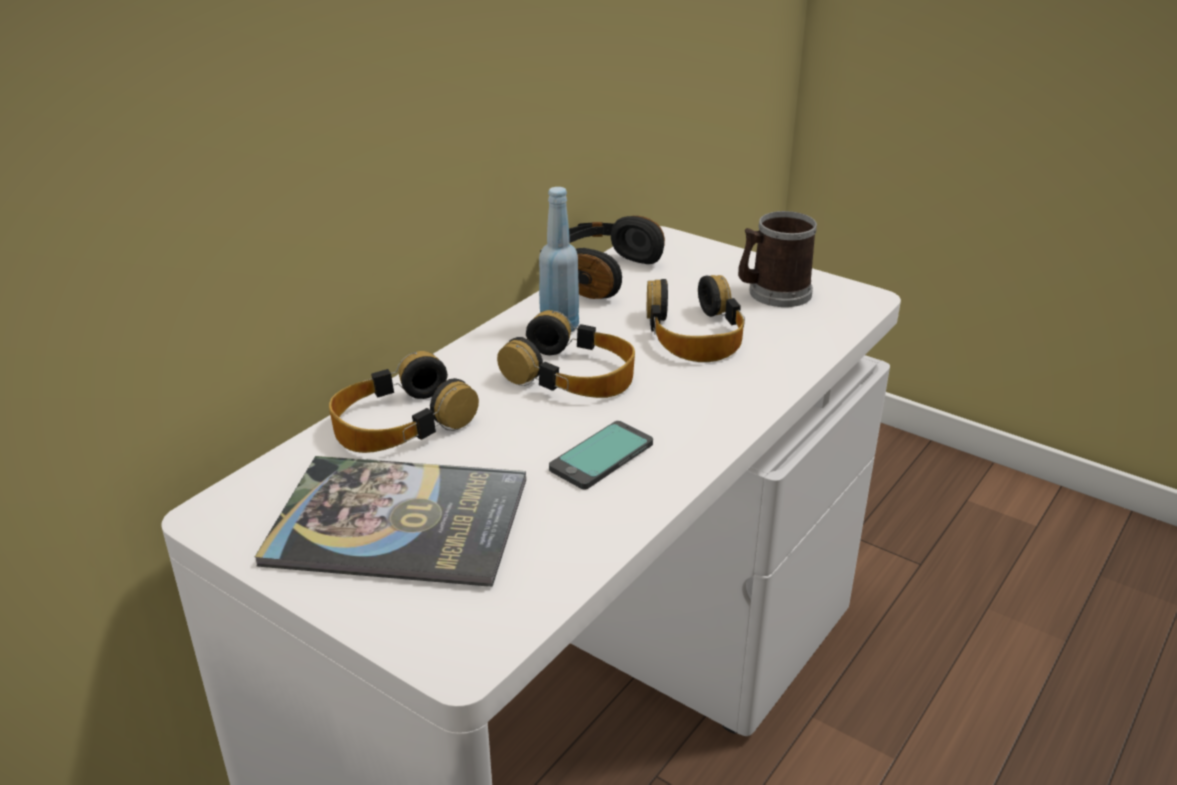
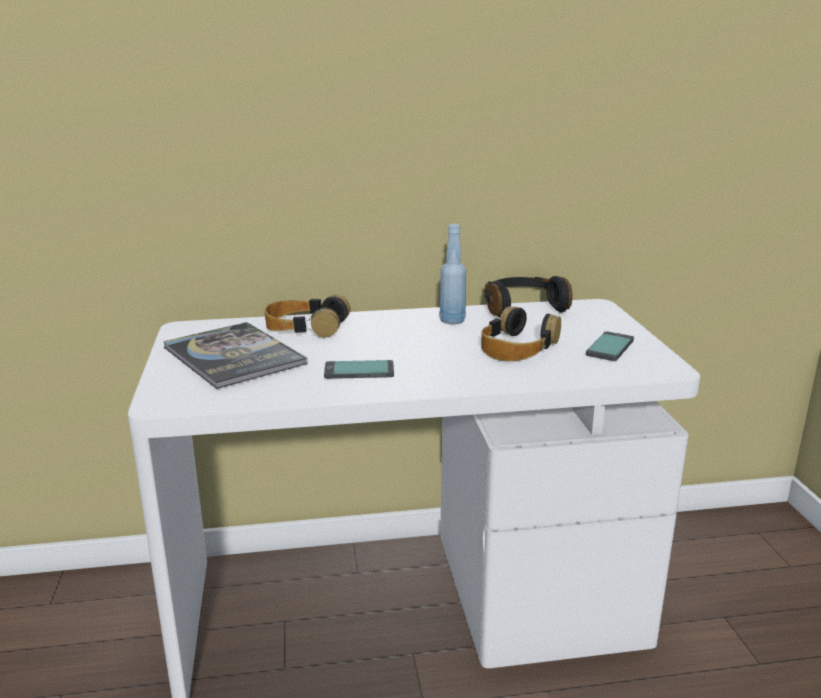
camera: 45 degrees right, 10 degrees down
headphones [497,310,635,398] -> none
mug [738,211,817,307] -> phone [586,331,634,361]

